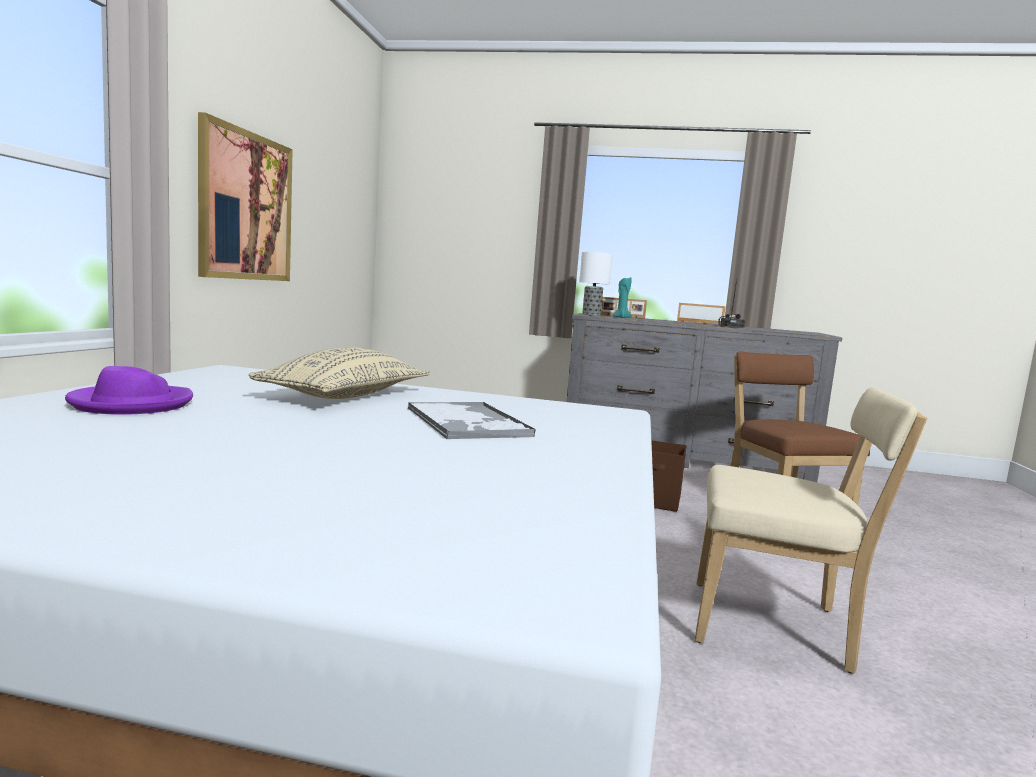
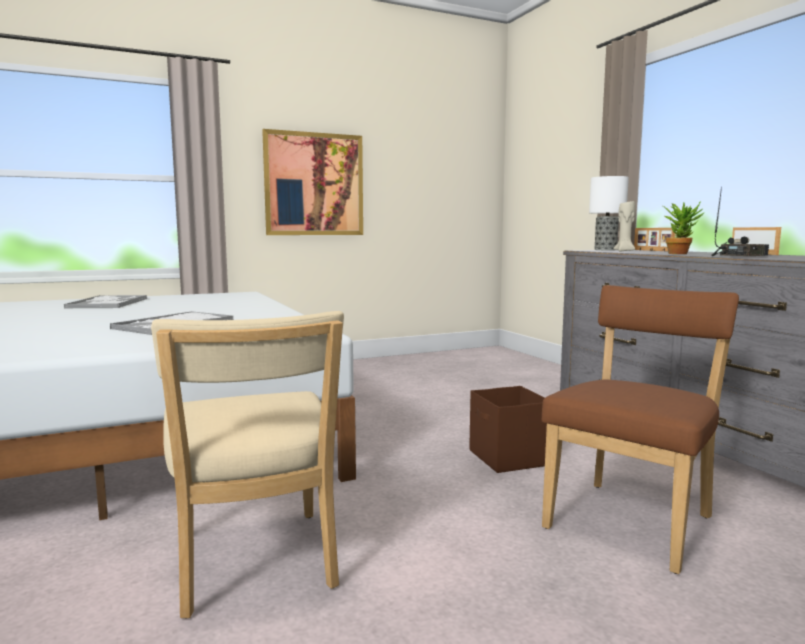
camera: 55 degrees right, 0 degrees up
purple hat [65,366,193,415] -> tray [64,295,147,309]
beige pillow [249,347,430,399] -> none
turquoise candle [612,276,632,318] -> beige candle [613,201,635,251]
none -> potted plant [663,201,705,254]

